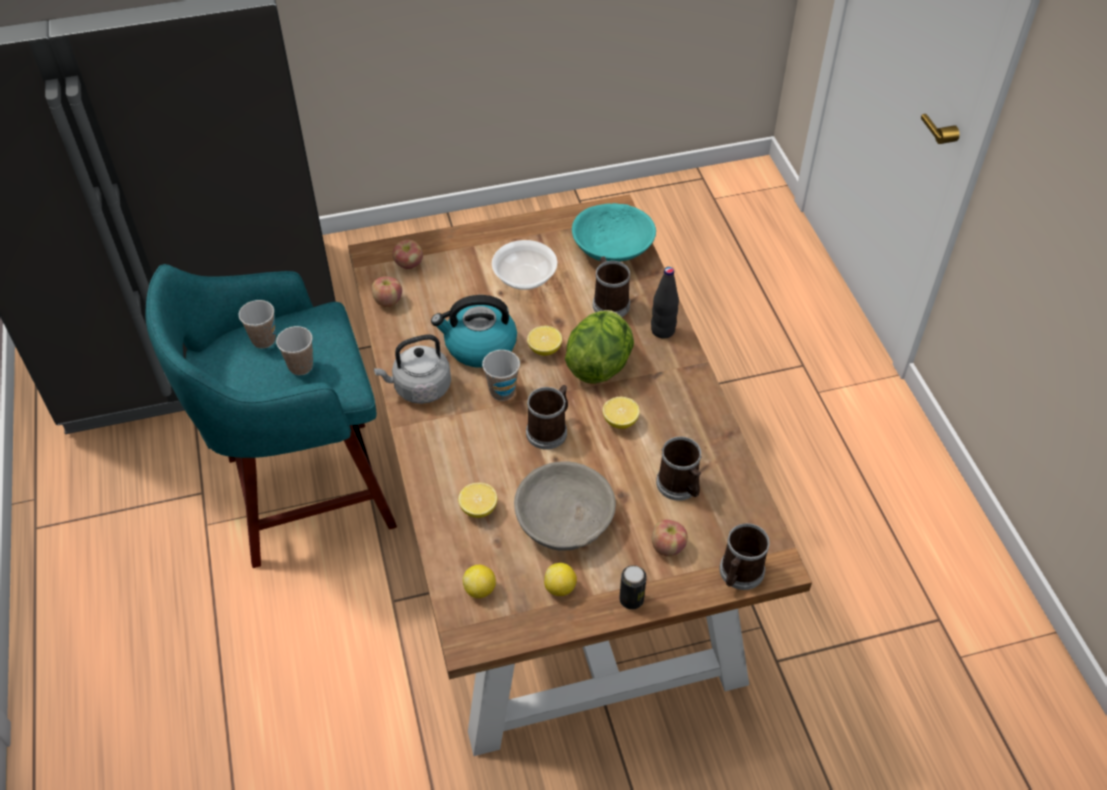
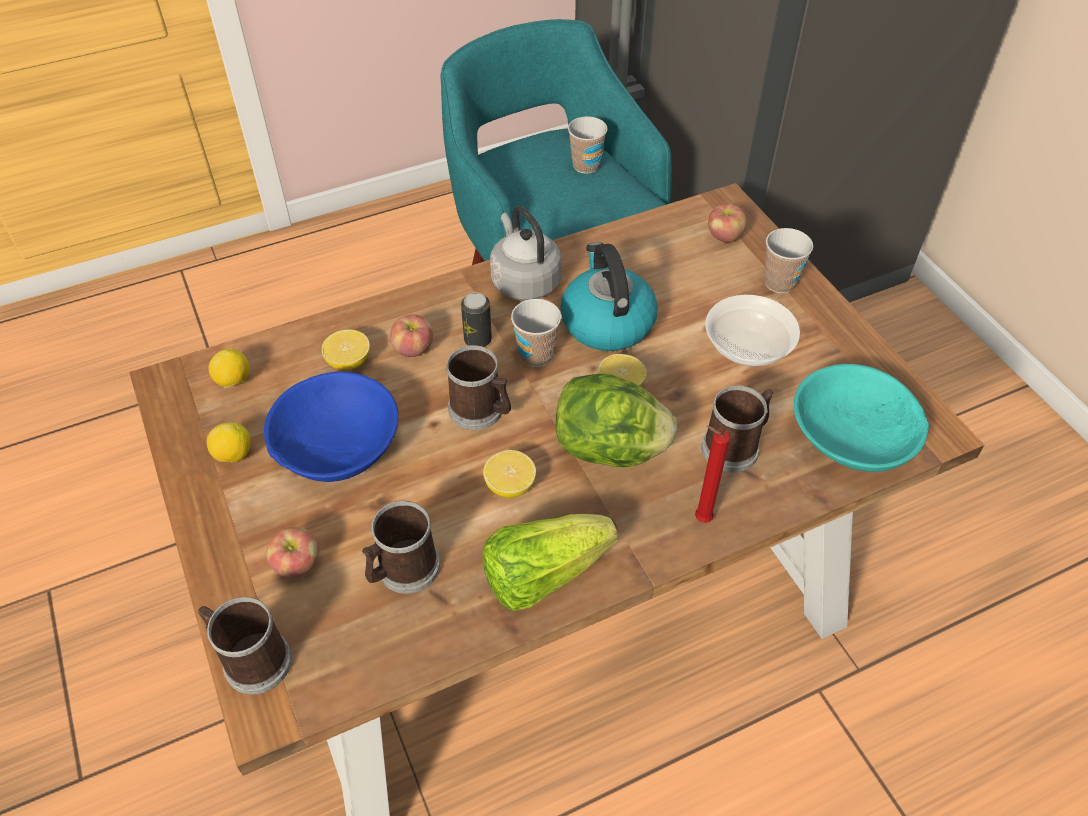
camera: 80 degrees right, 0 degrees up
cup [276,326,313,375] -> cup moved to [764,228,813,293]
apple [371,276,402,307] -> apple moved to [390,314,433,357]
grey bowl [514,461,616,551] -> blue bowl [264,372,399,482]
can [619,565,647,609] -> can moved to [461,293,492,347]
black bottle [651,267,679,339] -> red candle [695,426,730,523]
none -> lettuce [483,514,618,611]

